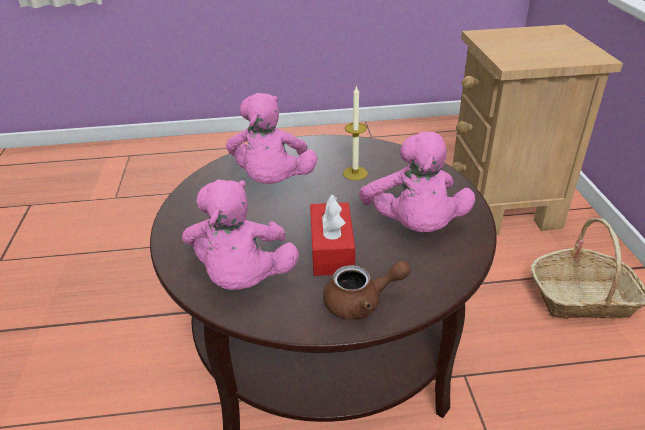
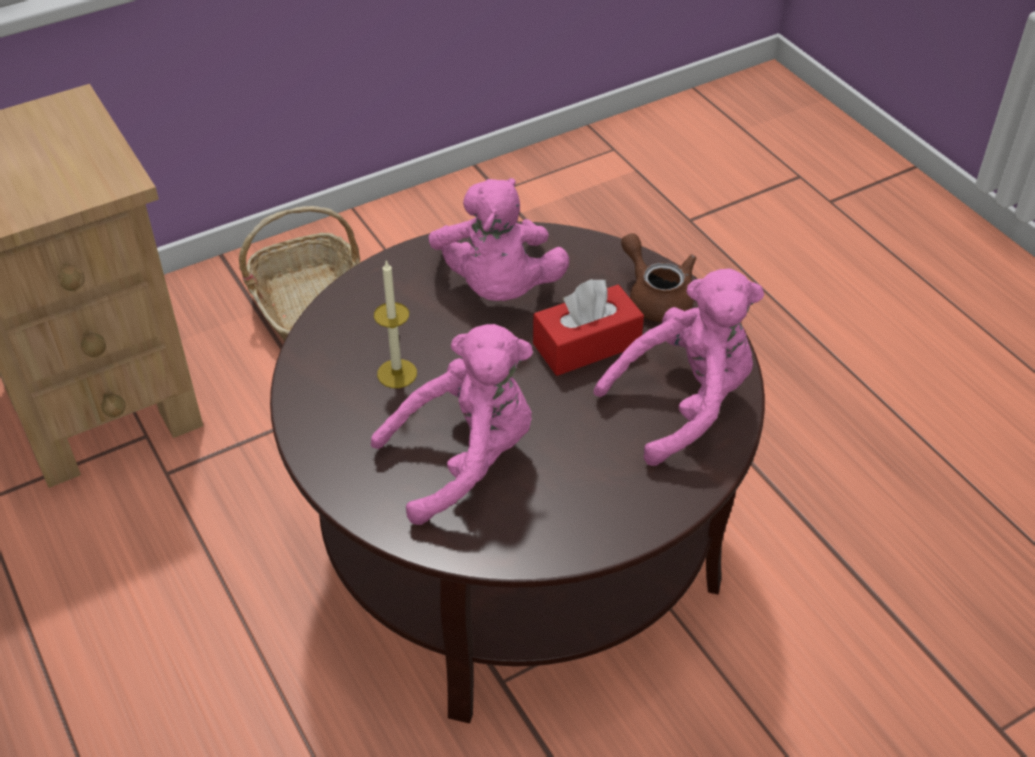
camera: 115 degrees left, 10 degrees up
pink plush toy [359,131,475,232] -> pink plush toy turned 120 degrees clockwise [429,178,569,301]

